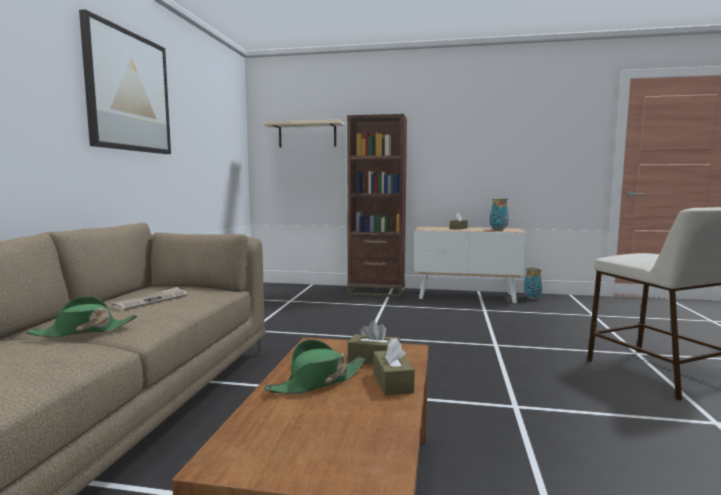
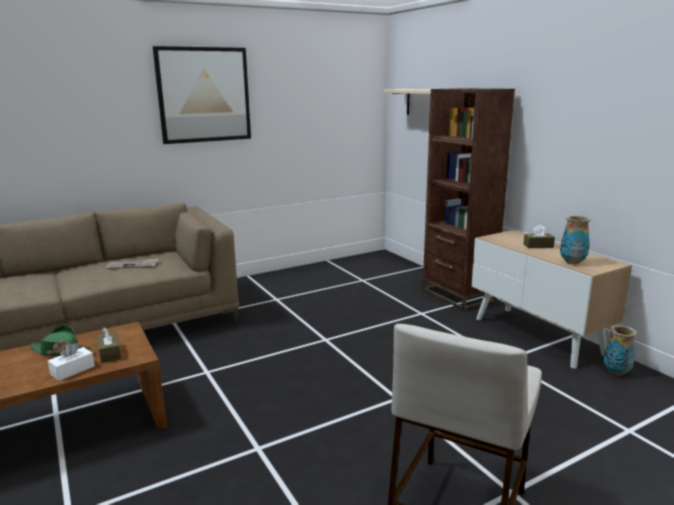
camera: 50 degrees right, 10 degrees up
green hat [26,296,137,338] -> none
brown tissue box [374,338,415,396] -> white tissue box [48,343,95,381]

